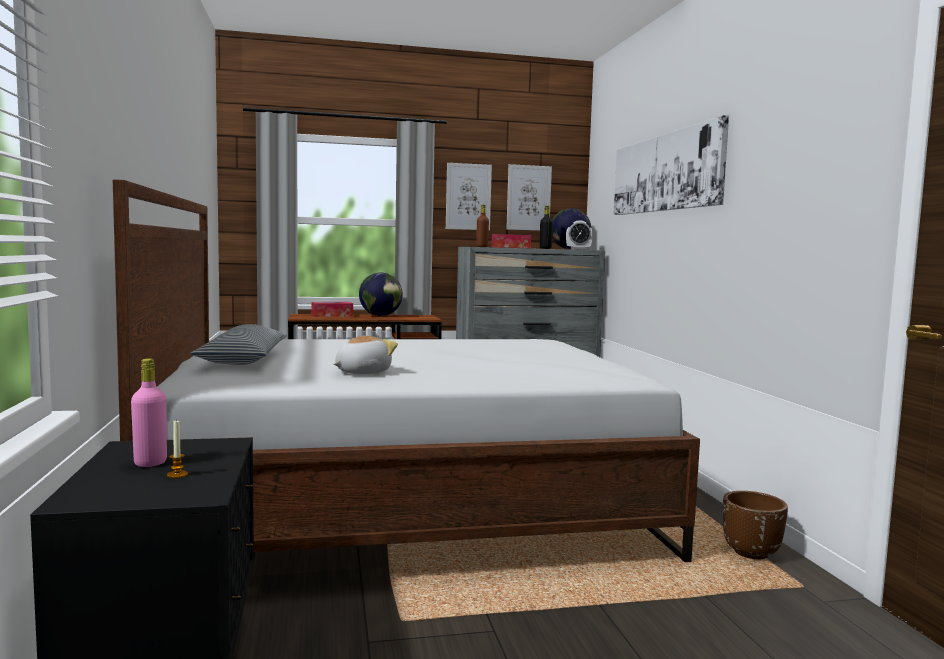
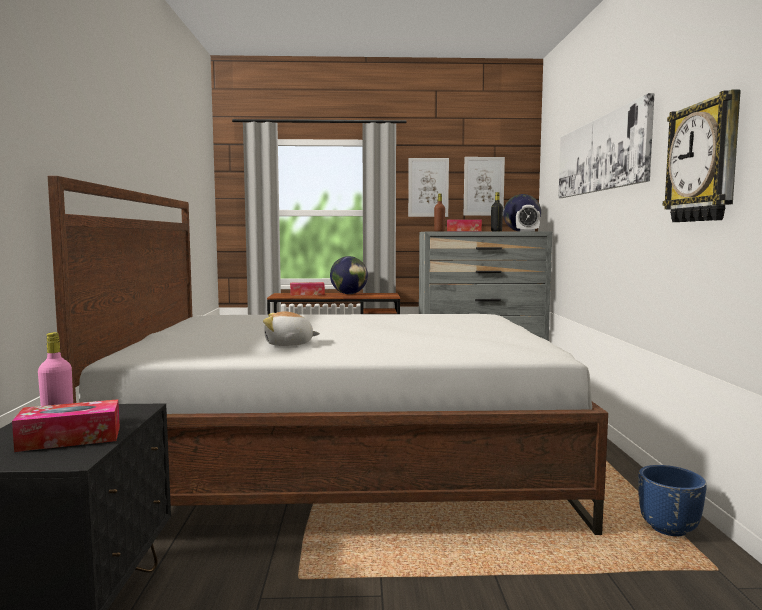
camera: 10 degrees right, 0 degrees up
candle [167,419,188,478] -> tissue box [12,399,120,452]
pillow [190,324,287,365] -> none
plush toy [334,336,398,374] -> plush toy turned 150 degrees counterclockwise [263,311,320,346]
brown planter [723,491,788,559] -> blue planter [638,465,707,536]
none -> wall clock [663,89,741,222]

